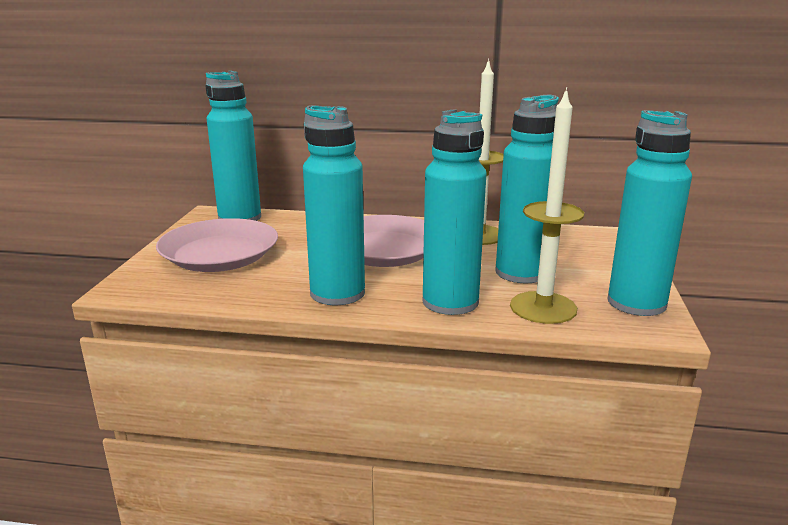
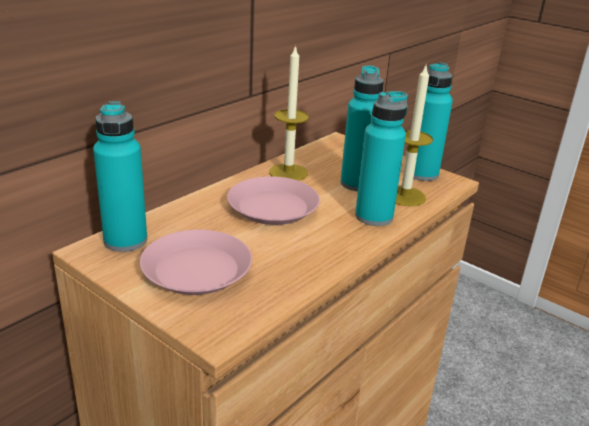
camera: 60 degrees left, 5 degrees up
turquoise bottle [303,105,365,305] -> none

